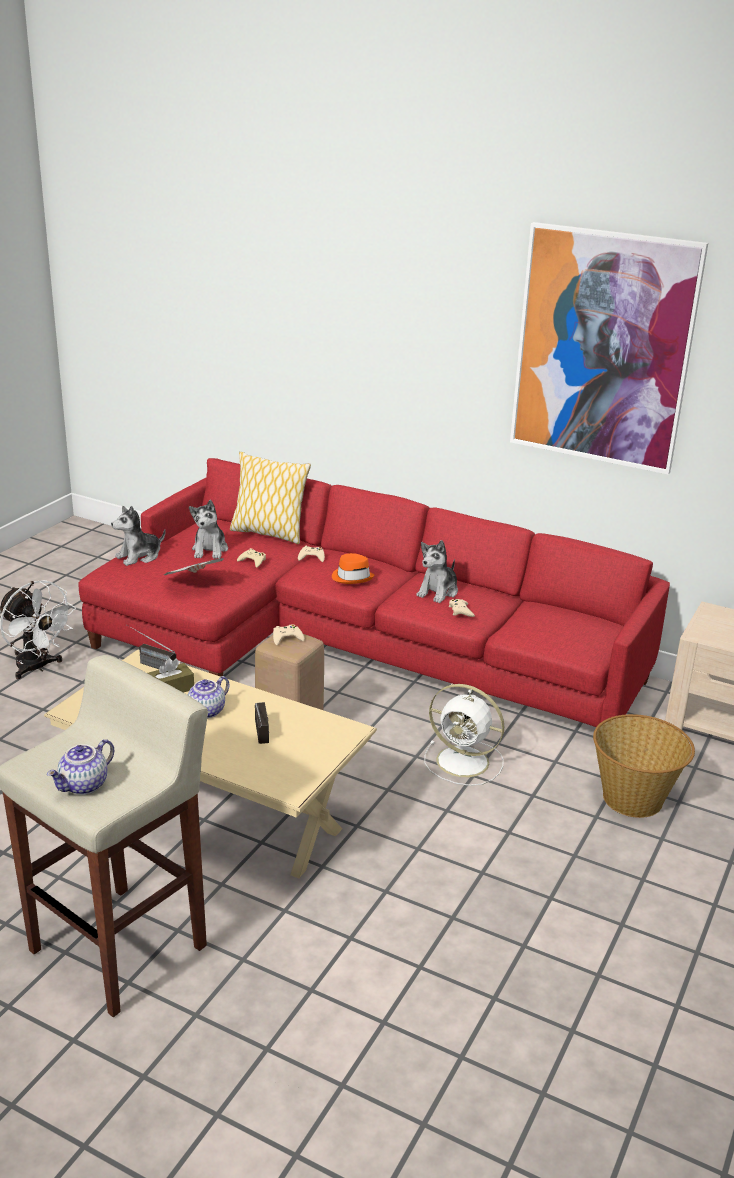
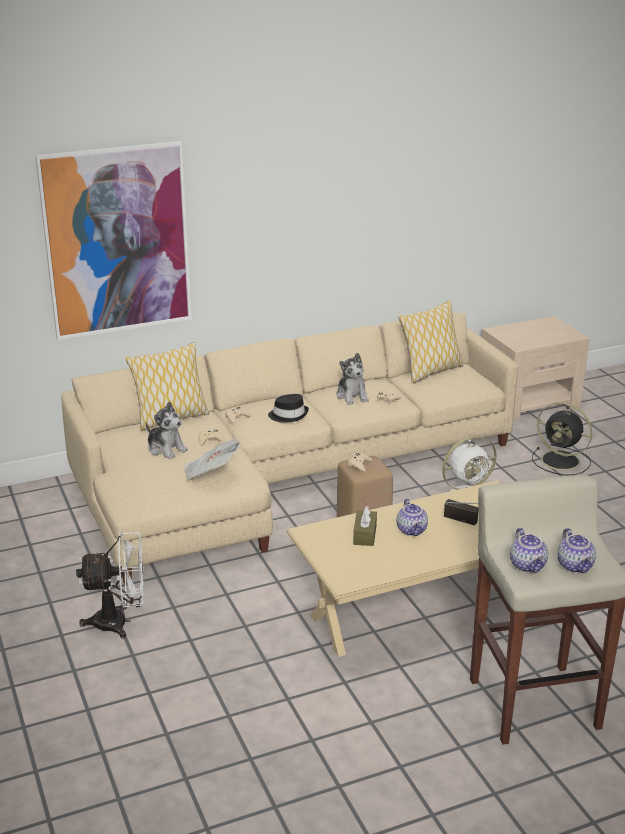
camera: 50 degrees left, 0 degrees up
red sofa [79,458,670,727] -> beige sofa [61,313,518,585]
plush toy [111,506,166,566] -> none
radio [127,625,176,669] -> none
orange hat [332,553,374,584] -> black hat [268,394,309,423]
picture [510,222,708,474] -> picture moved to [35,141,191,340]
basket [593,714,695,818] -> black fan [532,402,592,475]
none -> pillow [398,300,463,384]
none -> teapot [510,528,548,573]

